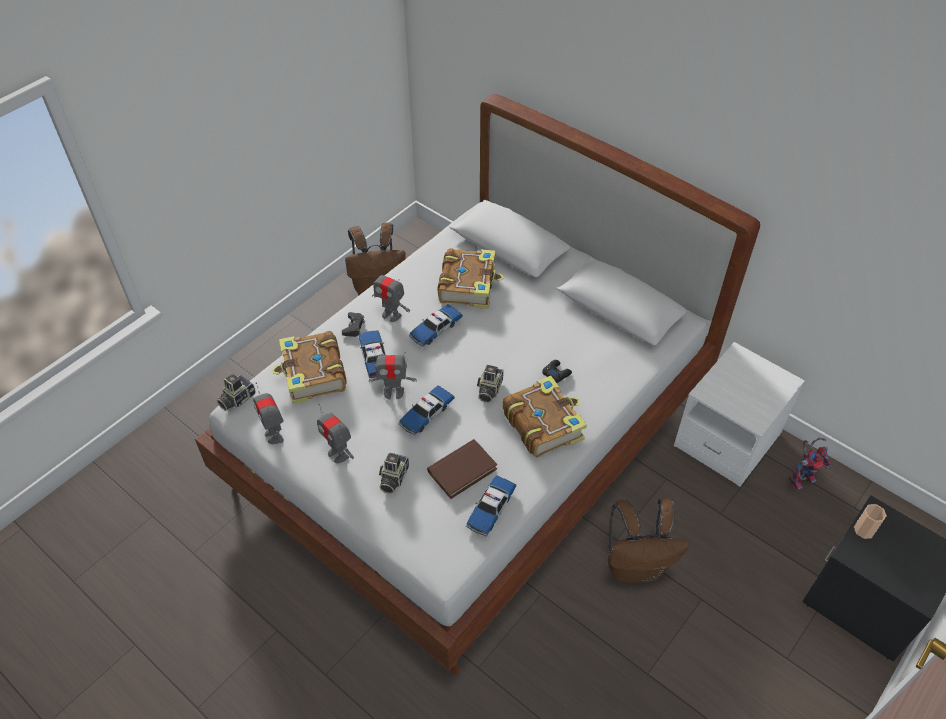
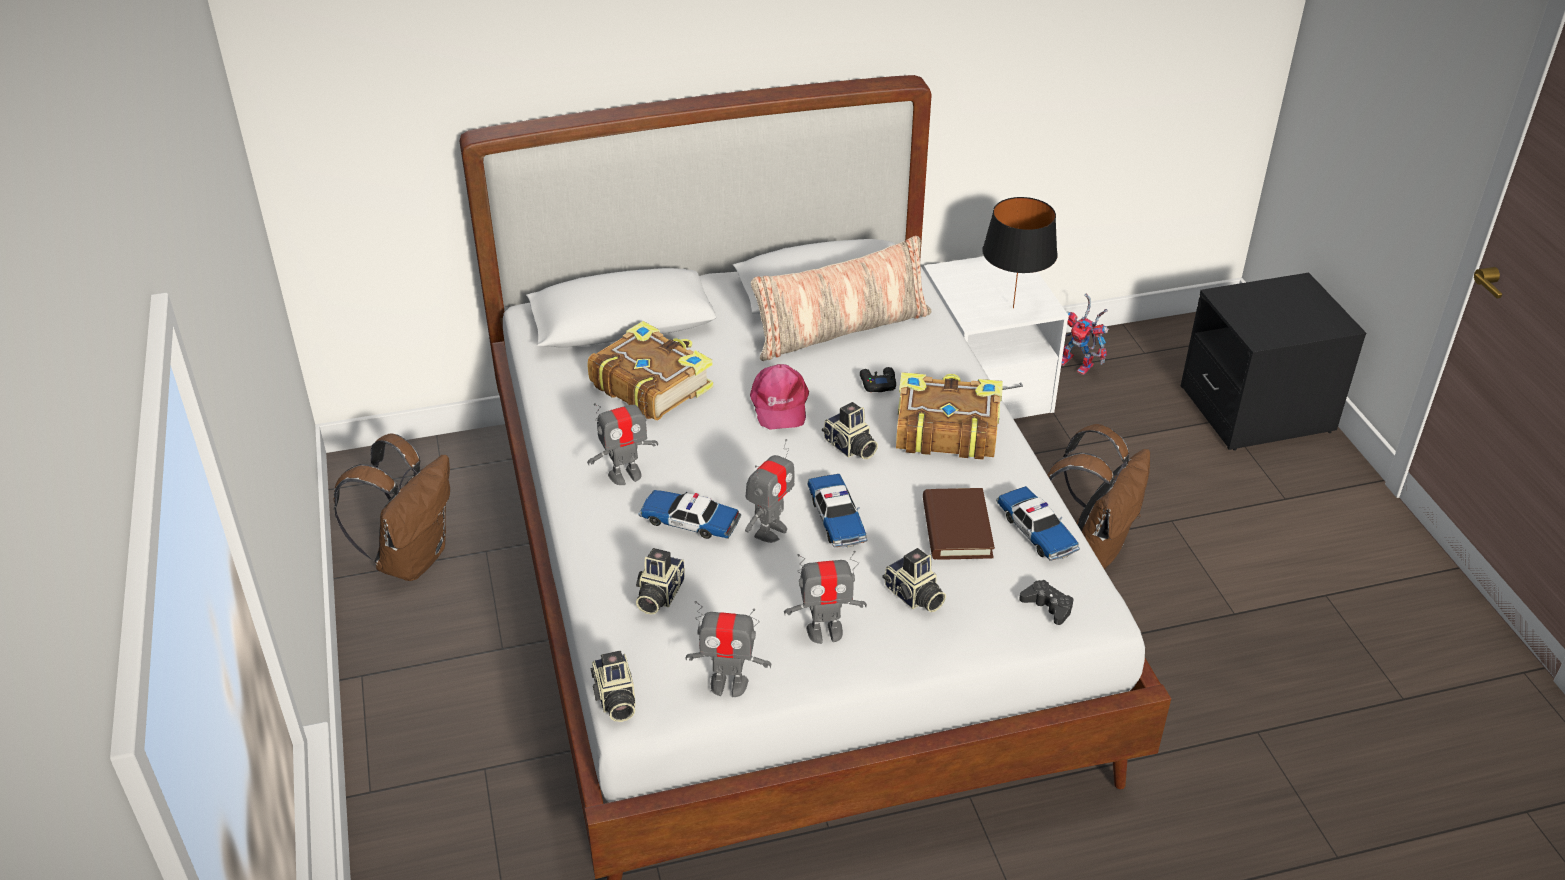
camera: 55 degrees left, 10 degrees down
book [272,331,347,404] -> camera [636,548,685,615]
black game controller [342,312,365,337] -> black game controller moved to [1019,580,1074,625]
toy car [409,304,463,347] -> none
toy robot [789,437,832,491] -> toy robot turned 120 degrees clockwise [1061,294,1109,375]
cup [854,504,887,539] -> none
none -> pink cap [750,364,809,430]
none -> pillow [751,236,932,361]
none -> black table lamp [982,197,1058,308]

